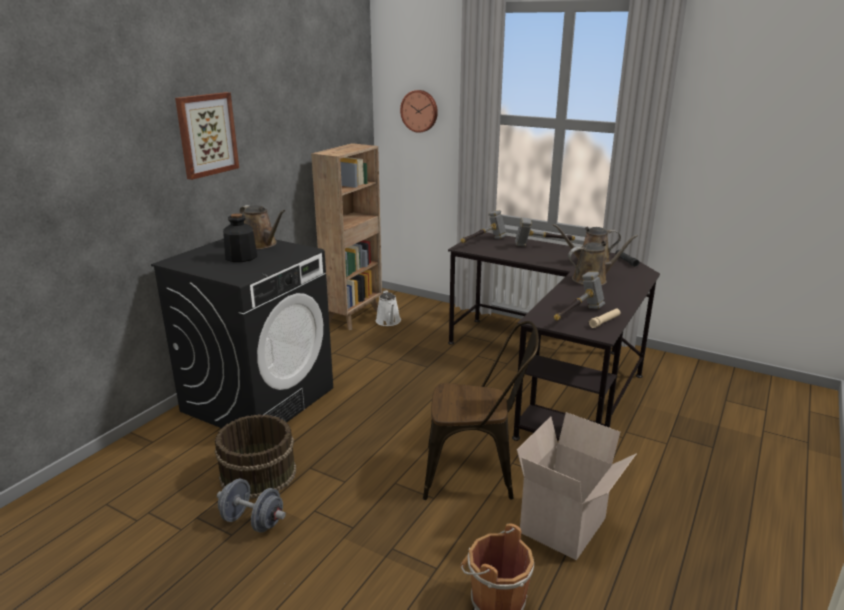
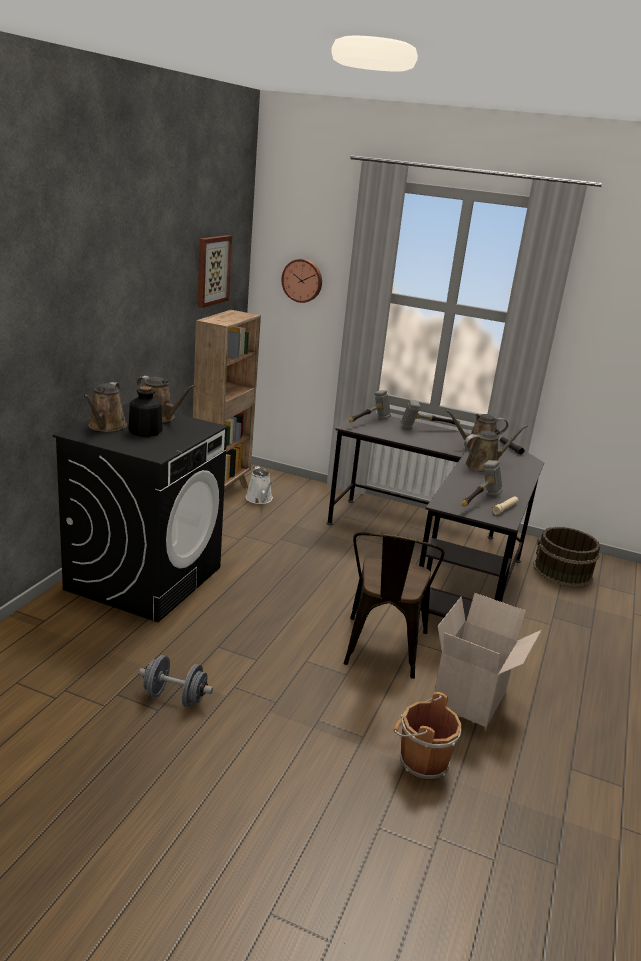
camera: 10 degrees left, 0 degrees up
picture [175,92,239,180] -> picture moved to [197,235,232,308]
brown bucket [215,414,296,499] -> brown bucket moved to [533,527,600,587]
brown chair [423,321,539,500] -> brown chair turned 105 degrees clockwise [343,532,444,679]
none -> brown watering can [83,382,127,432]

